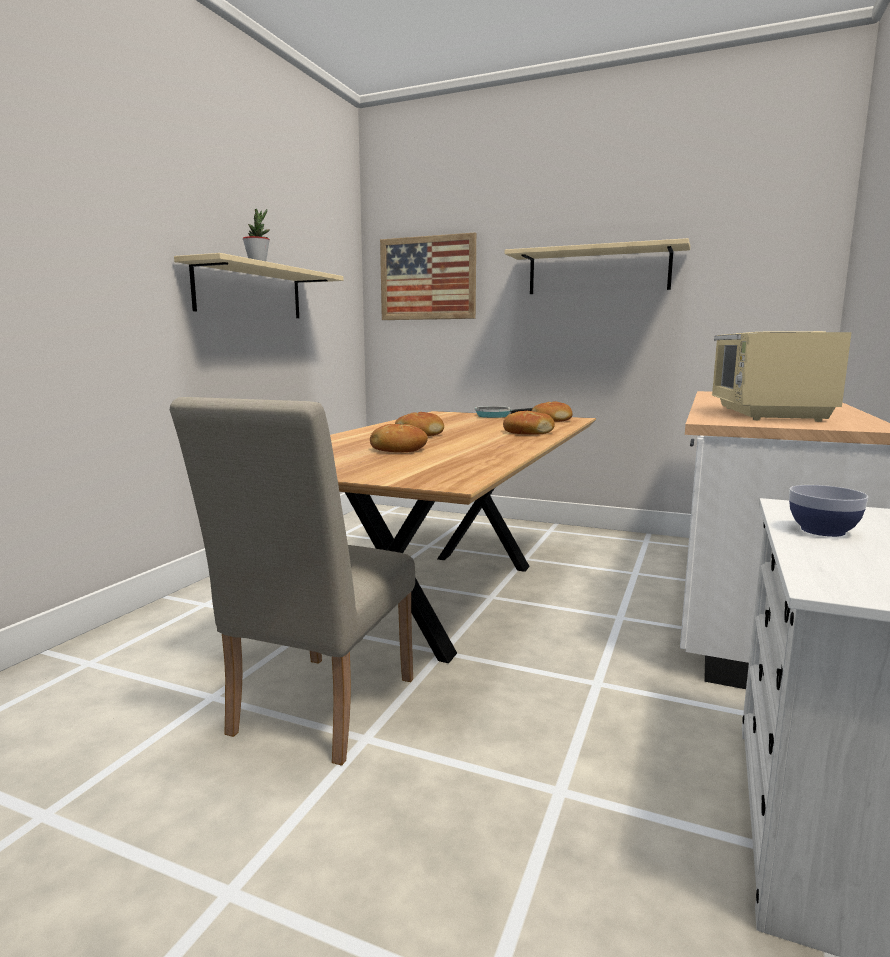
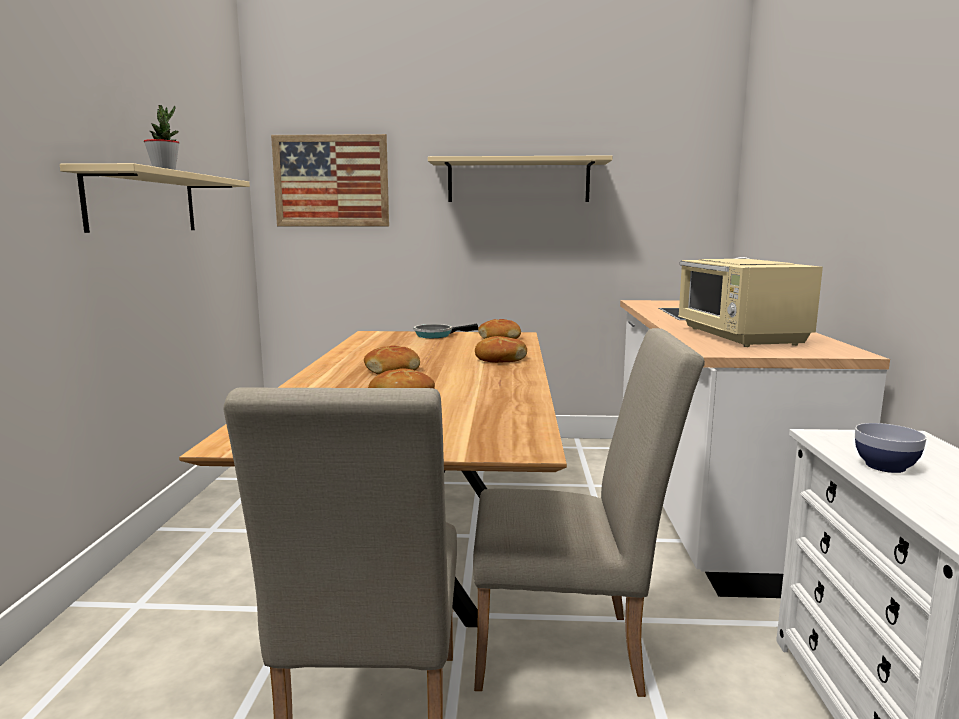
camera: 20 degrees left, 0 degrees up
none -> beige chair [473,328,705,697]

